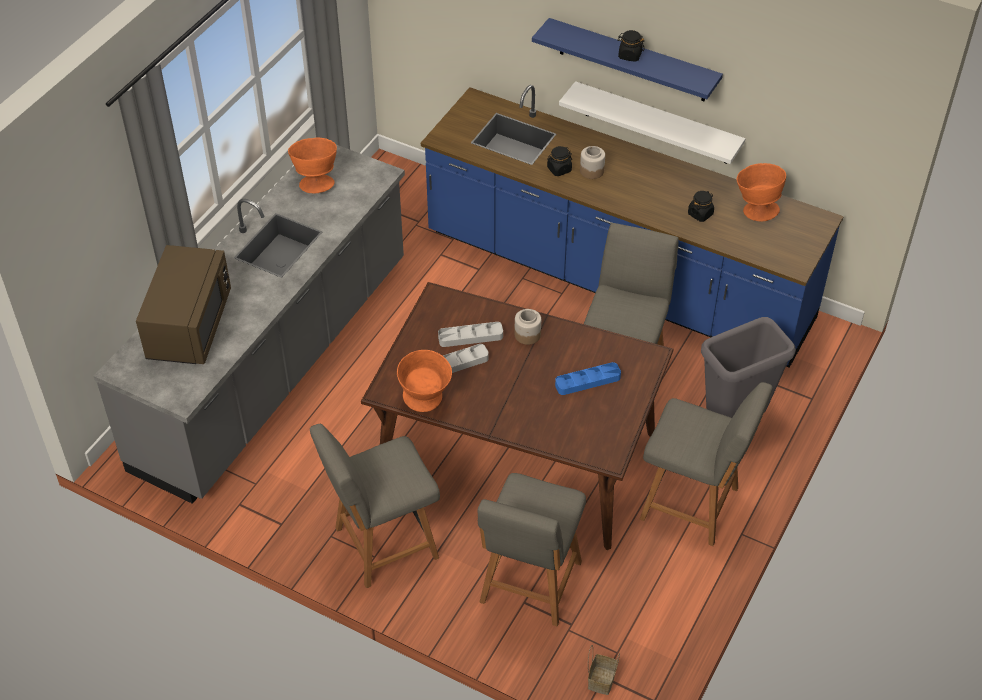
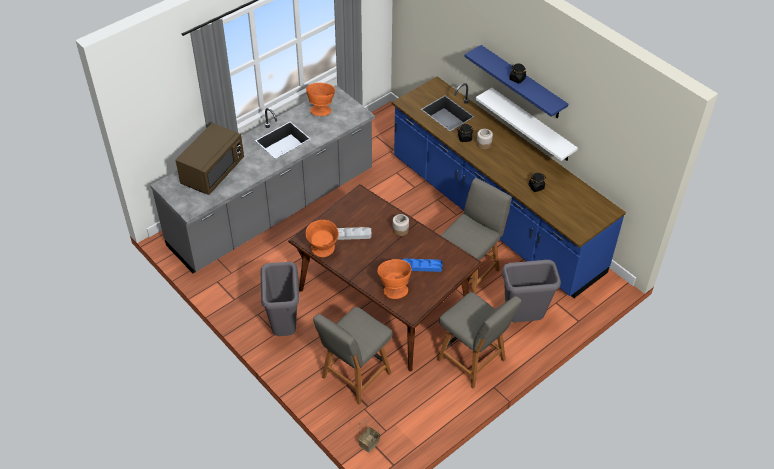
camera: 20 degrees right, 0 degrees up
grey chair [310,424,440,588] -> grey trash can [261,262,299,336]
grey tray [438,322,503,347] -> none
orange bowl [737,163,786,221] -> orange bowl moved to [377,259,412,299]

